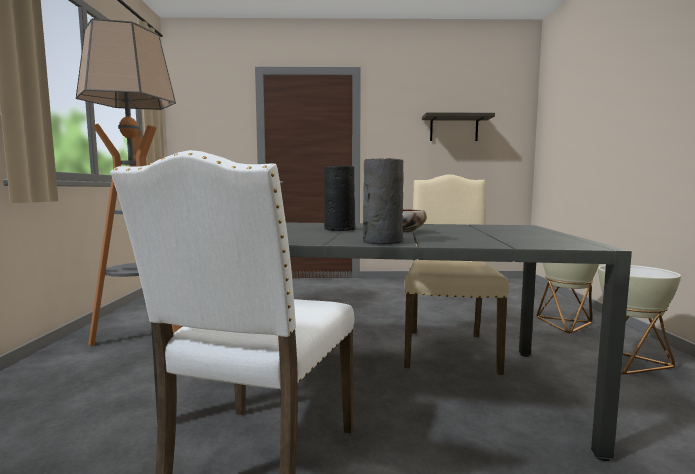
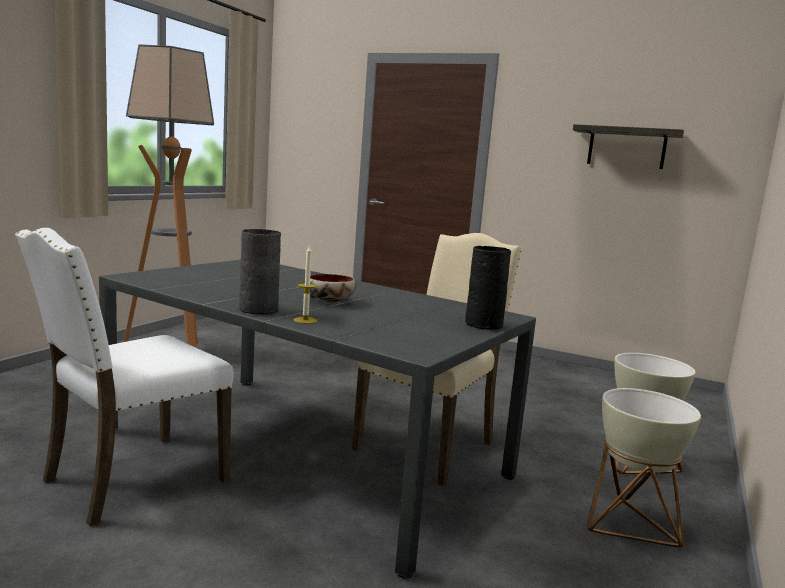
camera: 25 degrees right, 5 degrees up
black vase [324,166,355,231] -> black vase moved to [465,246,511,330]
none -> candle [294,244,317,324]

